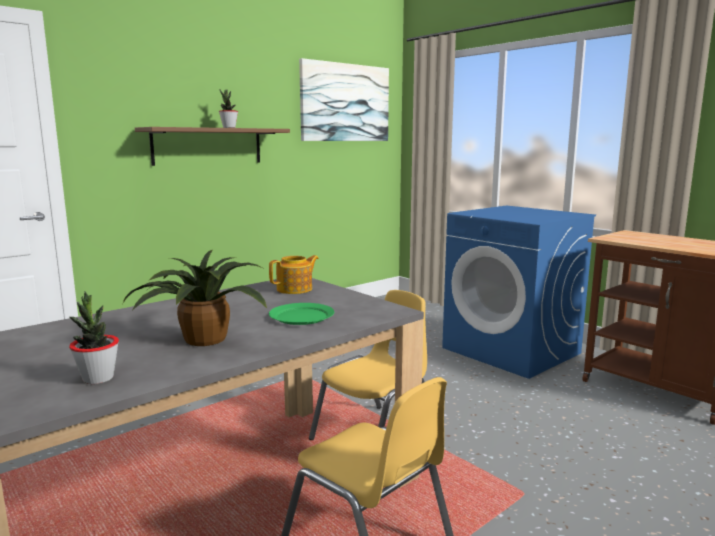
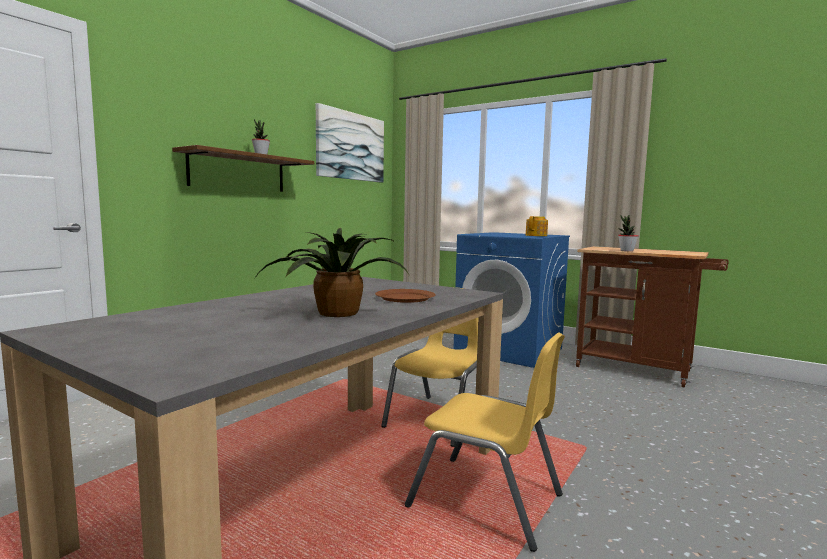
camera: 15 degrees left, 5 degrees down
potted plant [69,291,119,384] -> potted plant moved to [618,215,638,252]
teapot [269,255,319,294] -> teapot moved to [526,216,548,236]
green plate [269,303,334,325] -> brown plate [375,289,436,303]

